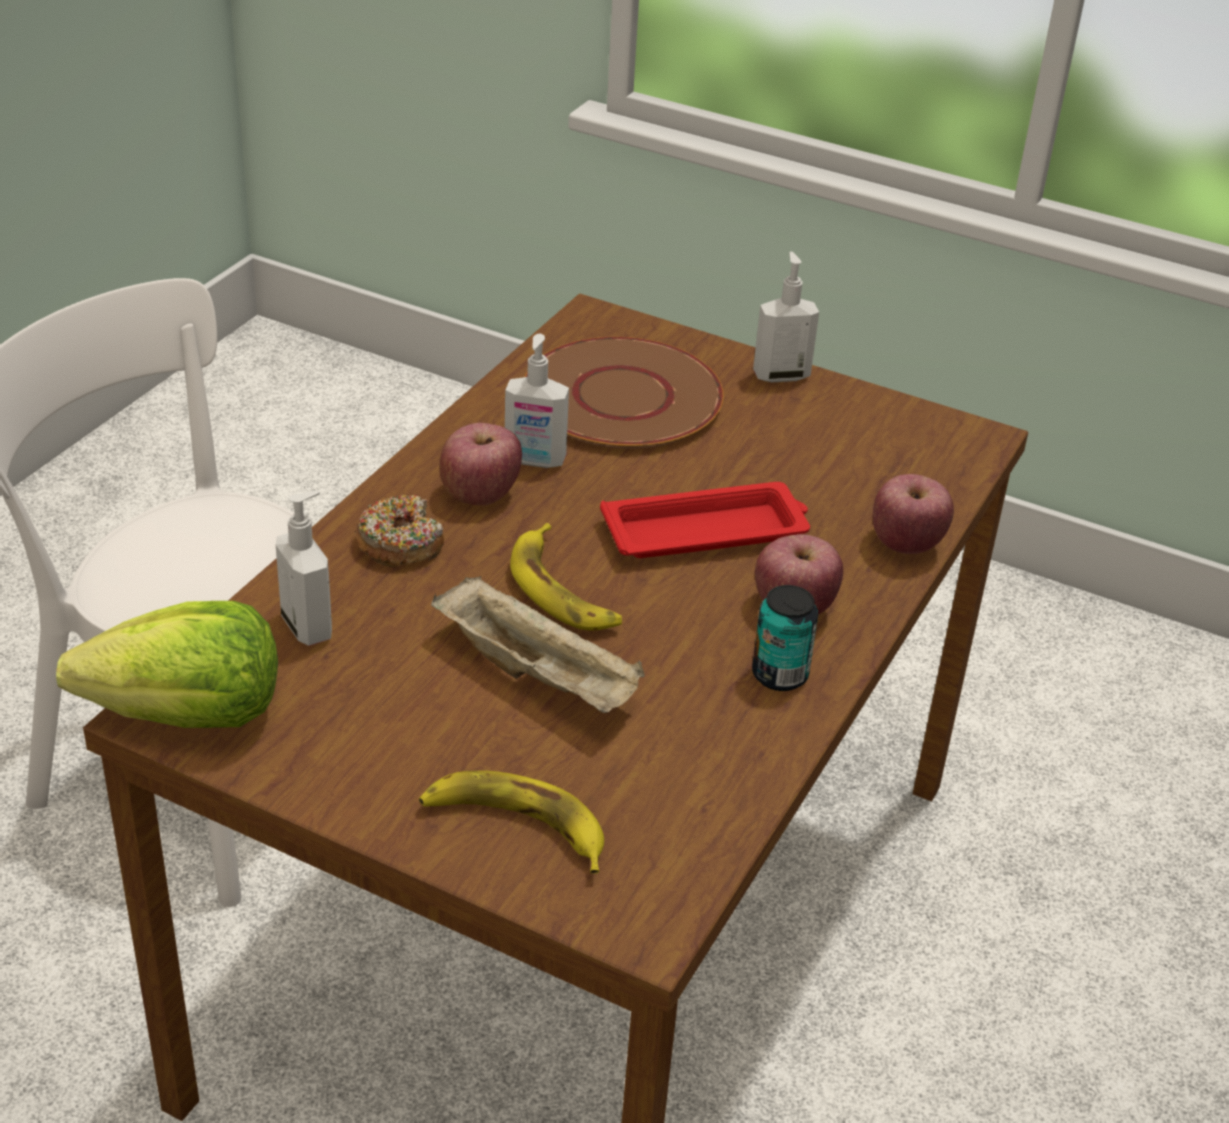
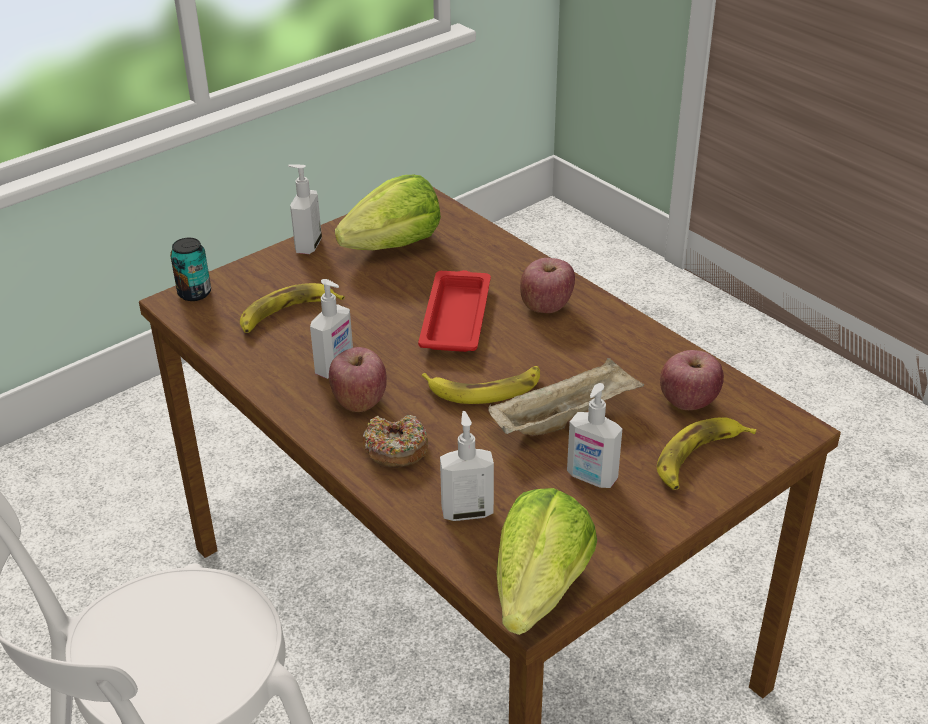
camera: 65 degrees left, 0 degrees up
brown plate [524,337,724,449] -> banana [240,283,345,333]
can [752,585,818,691] -> can moved to [170,238,211,301]
apple [873,474,954,554] -> apple moved to [660,350,724,410]
none -> lettuce [335,175,441,250]
none -> soap dispenser [567,383,622,488]

